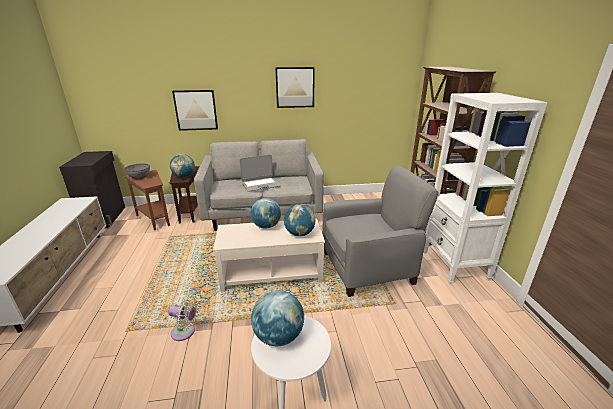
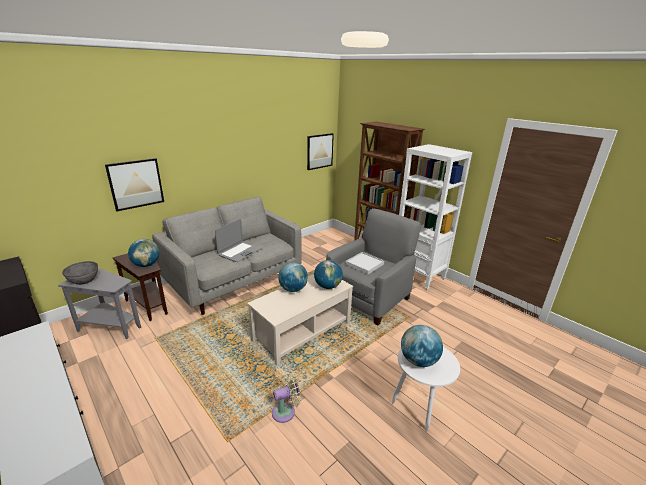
camera: 35 degrees left, 0 degrees up
brown side table [125,170,170,230] -> grey side table [58,268,141,339]
picture [275,67,315,108] -> picture moved to [307,133,334,170]
none -> white tray [345,252,384,274]

